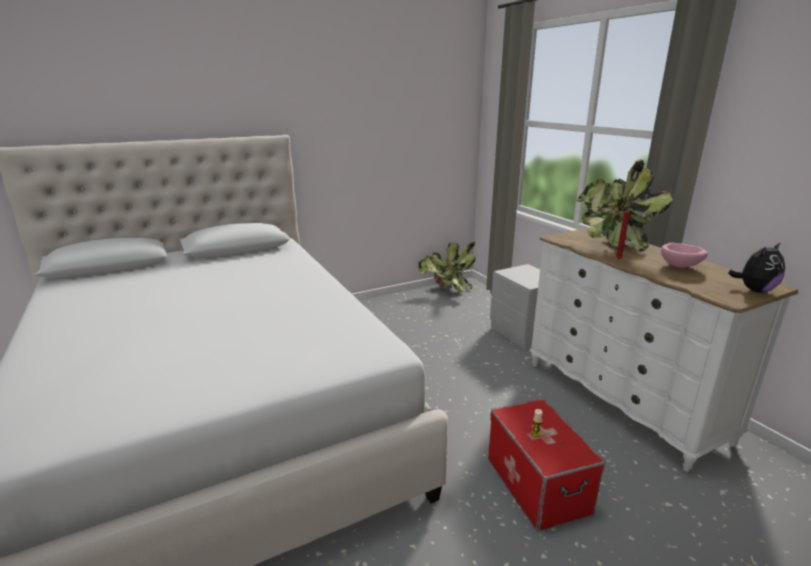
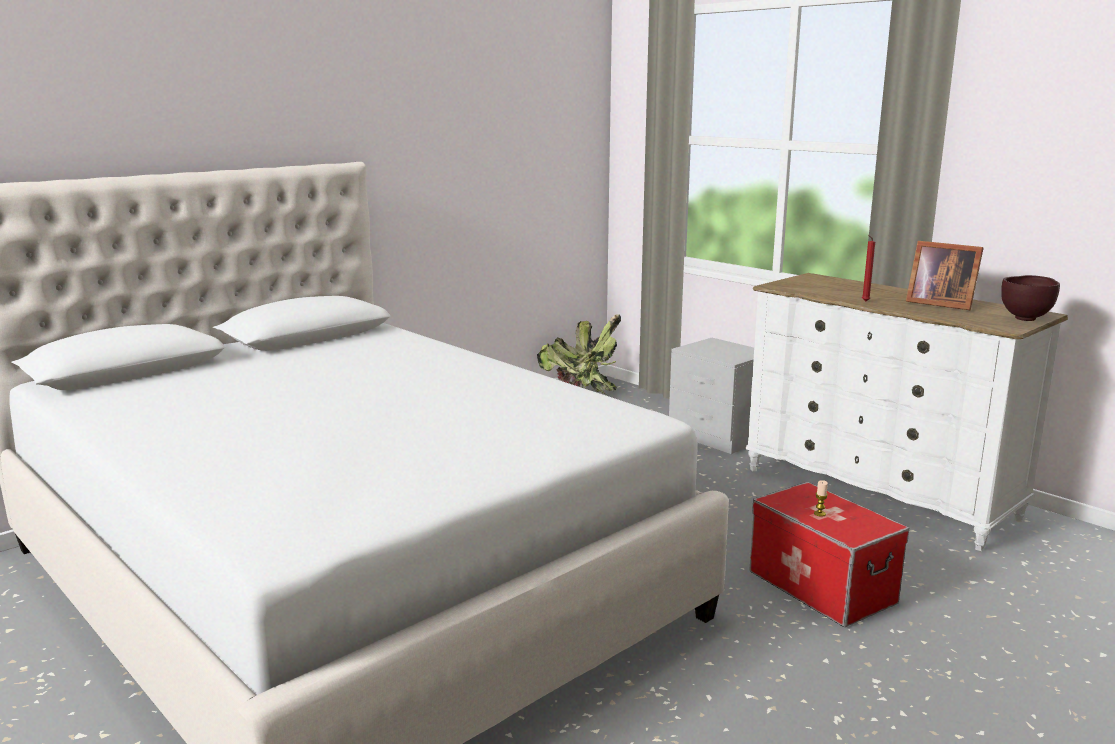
camera: 15 degrees left, 5 degrees down
potted plant [576,159,673,252] -> none
pink bowl [661,242,708,268] -> picture frame [906,241,984,310]
plush toy [728,242,785,293] -> brown bowl [1001,275,1060,321]

